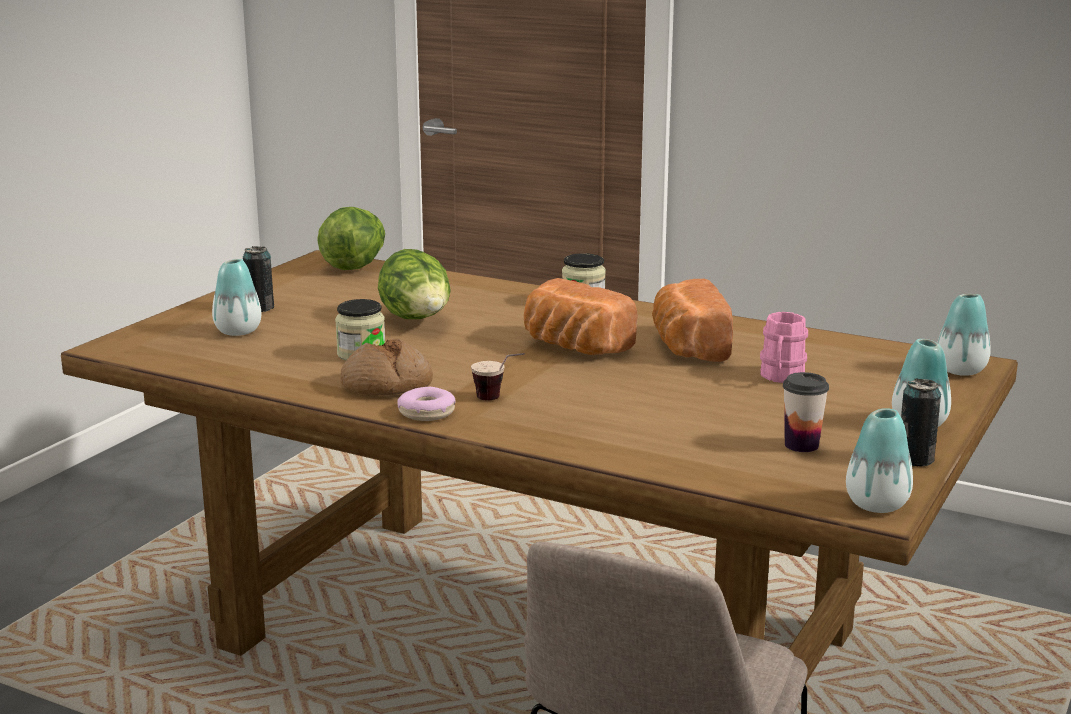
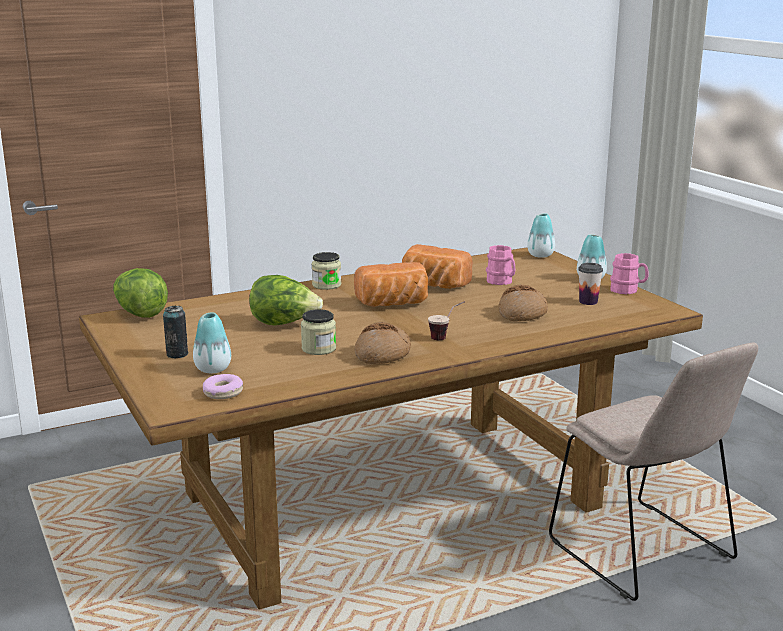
camera: 55 degrees left, 0 degrees up
donut [397,387,456,421] -> donut moved to [203,374,243,399]
vase [846,408,913,513] -> none
can [901,379,942,466] -> pink mug [610,253,649,294]
none -> bread [498,285,548,321]

